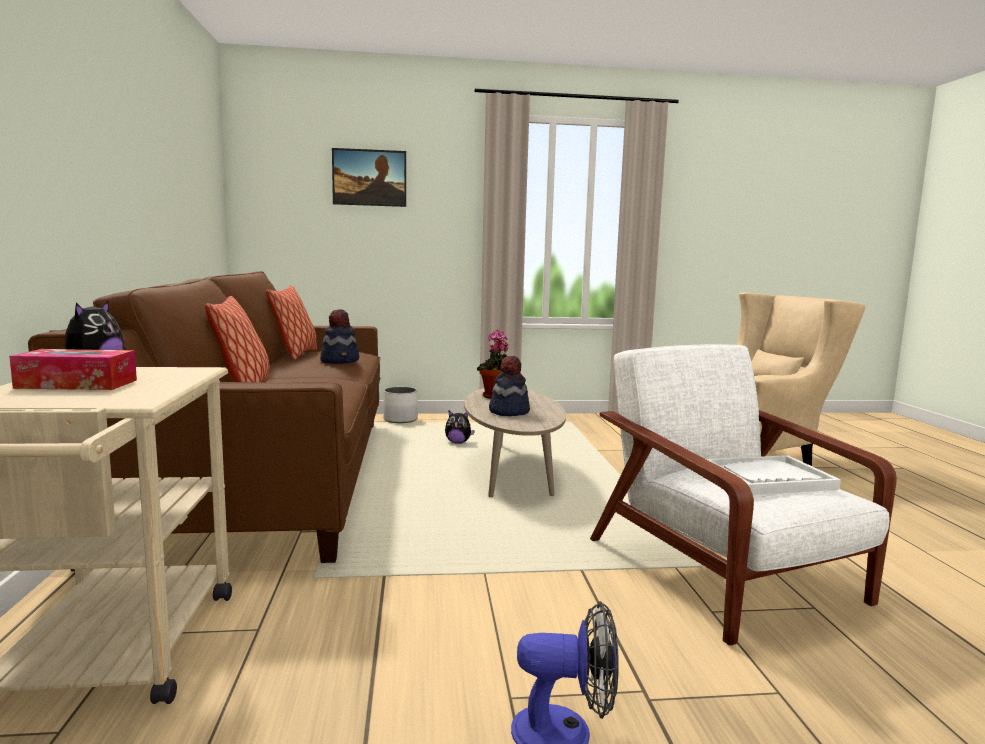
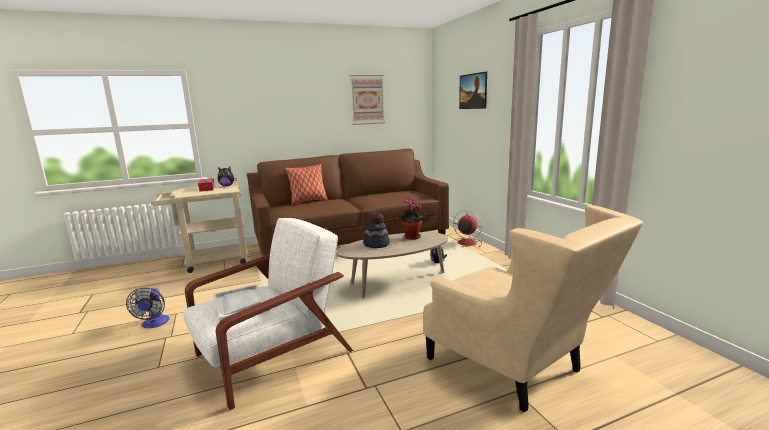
camera: 75 degrees right, 5 degrees up
pillow [266,286,317,360] -> none
hat [320,309,359,364] -> none
white planter [383,387,418,423] -> red fan [451,210,482,247]
none -> picture [350,75,385,125]

